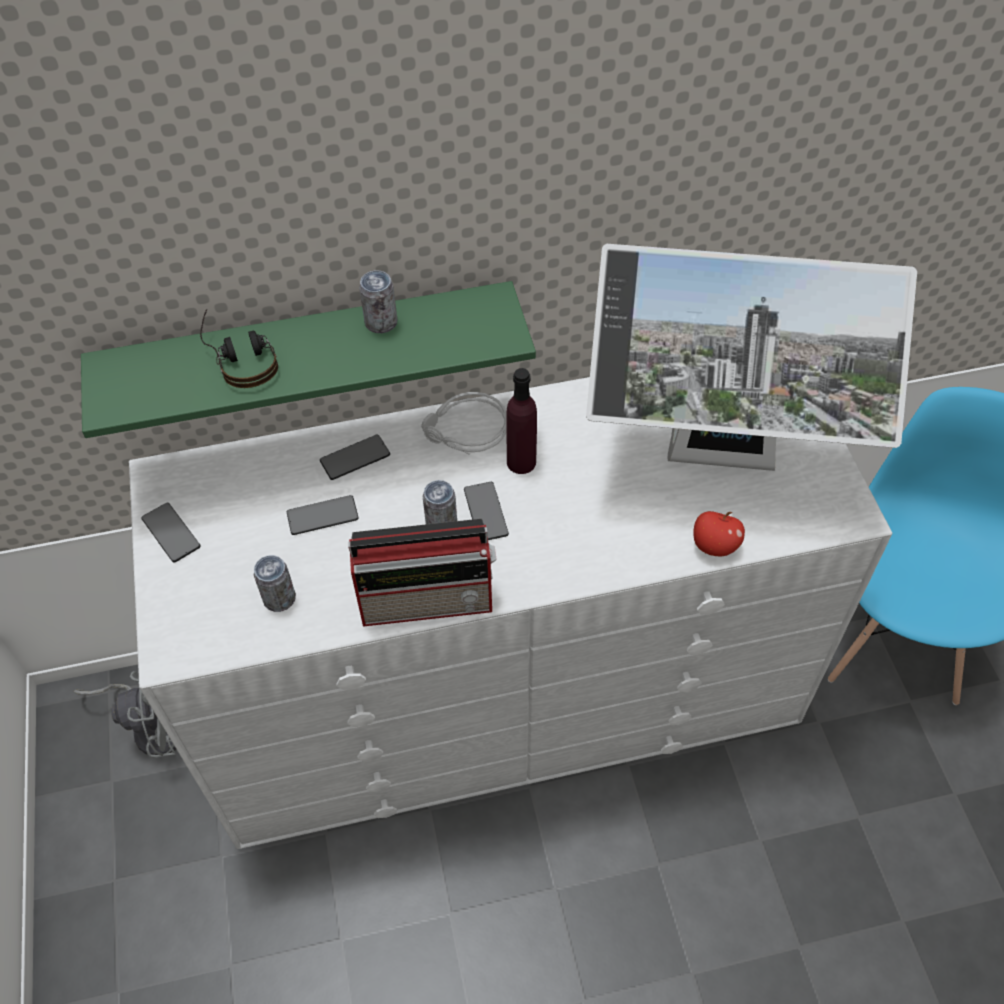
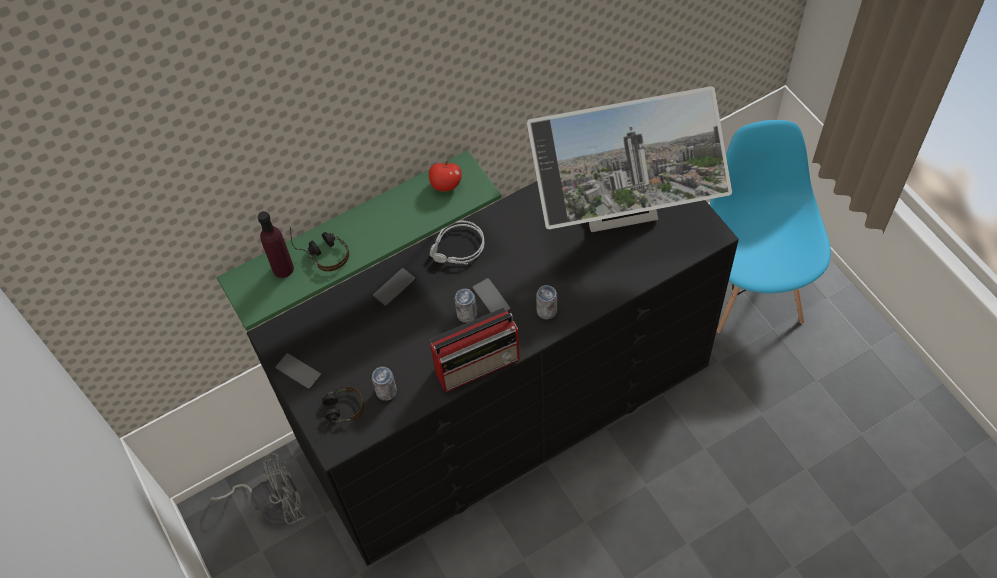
camera: 15 degrees left, 5 degrees up
white dresser [129,377,893,849] -> black dresser [247,181,739,566]
phone [287,495,359,535] -> none
can [359,270,397,333] -> can moved to [536,285,557,320]
purple bottle [506,368,537,474] -> purple bottle moved to [258,211,294,278]
apple [694,511,745,556] -> apple moved to [429,160,462,191]
none -> headphones [301,386,364,430]

